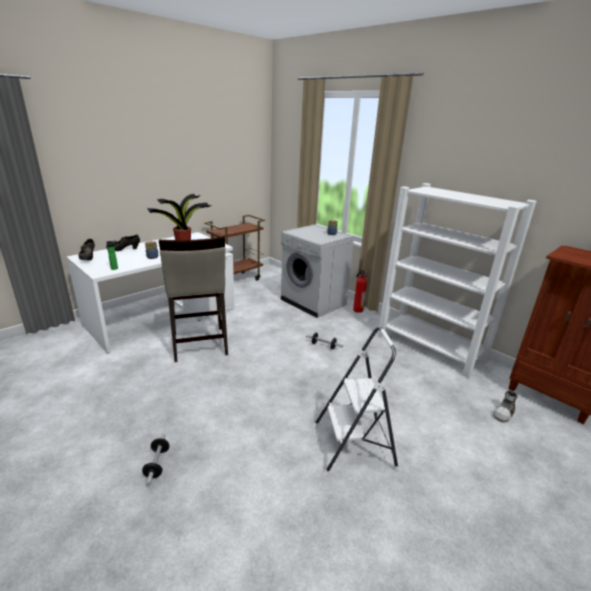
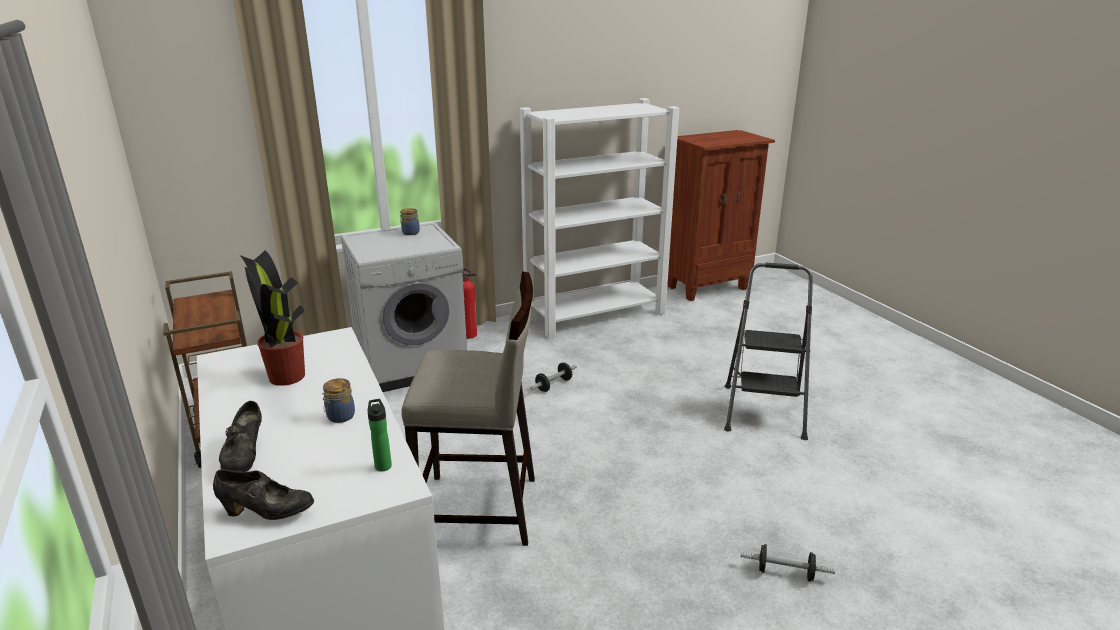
camera: 70 degrees left, 0 degrees up
white step ladder [312,327,401,477] -> black step ladder [724,263,813,440]
shoe [493,391,518,423] -> none

